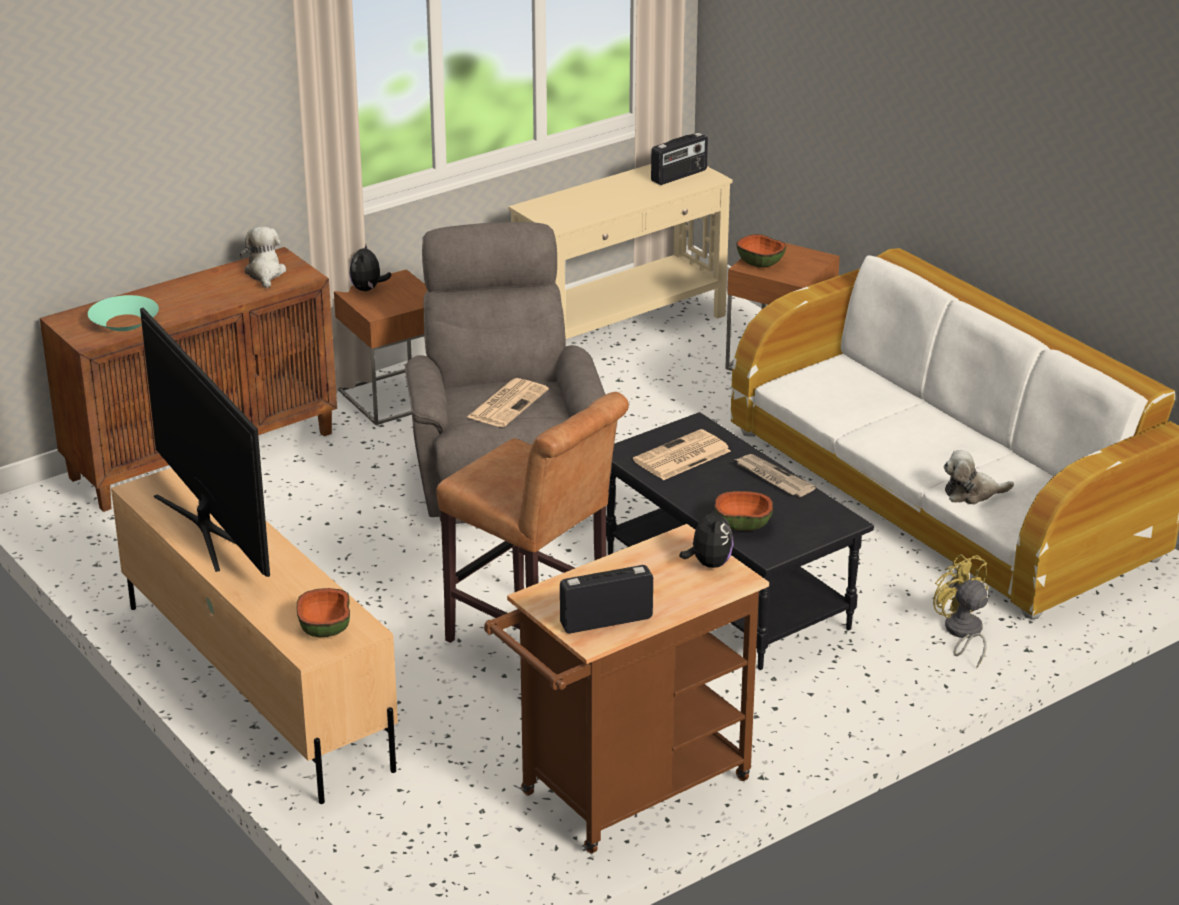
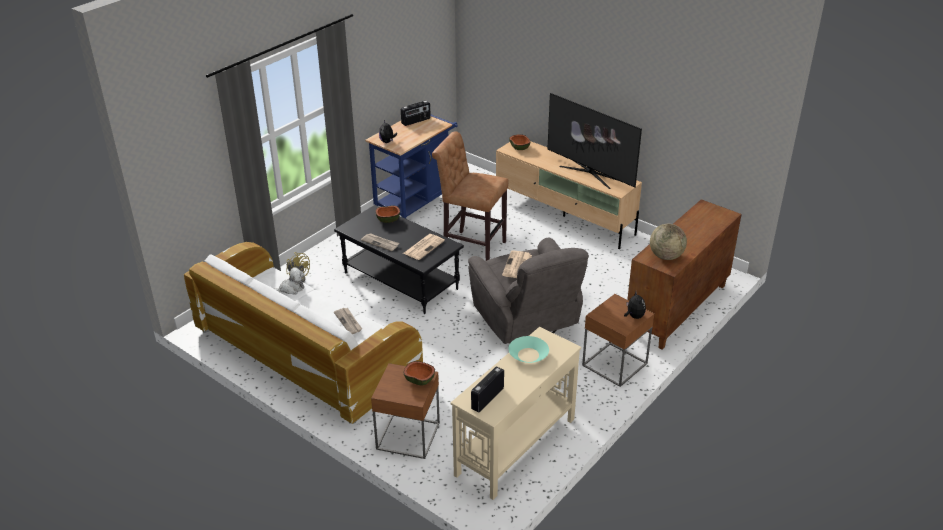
camera: 165 degrees right, 5 degrees up
turquoise bowl [88,295,159,331] -> turquoise bowl moved to [508,336,549,363]
plush toy [240,227,286,288] -> globe [650,224,687,260]
brown cart [484,524,769,854] -> blue cart [365,115,458,219]
none -> newspaper [334,308,362,334]

